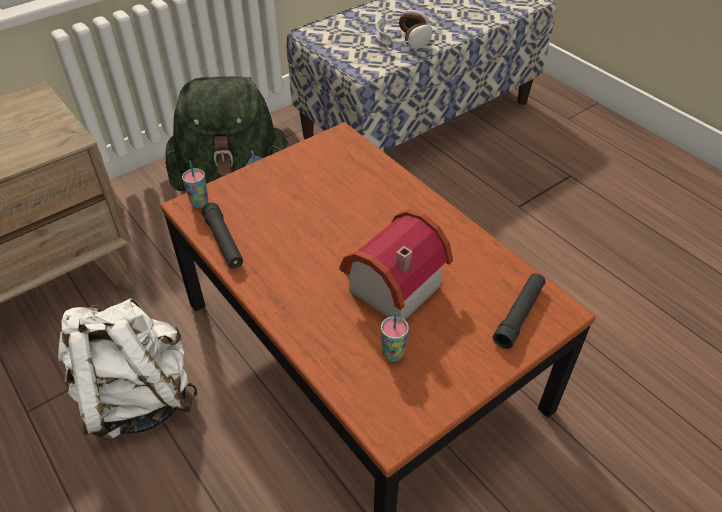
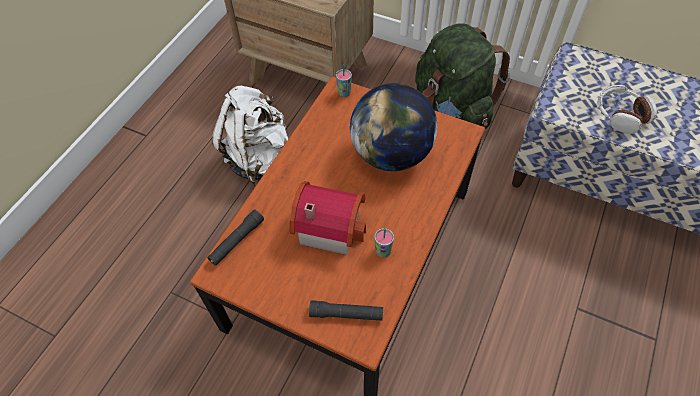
camera: 65 degrees right, 10 degrees up
black flashlight [201,203,243,269] -> black flashlight moved to [207,209,264,266]
cup [381,312,409,361] -> cup moved to [374,228,394,258]
none -> globe [350,83,437,171]

